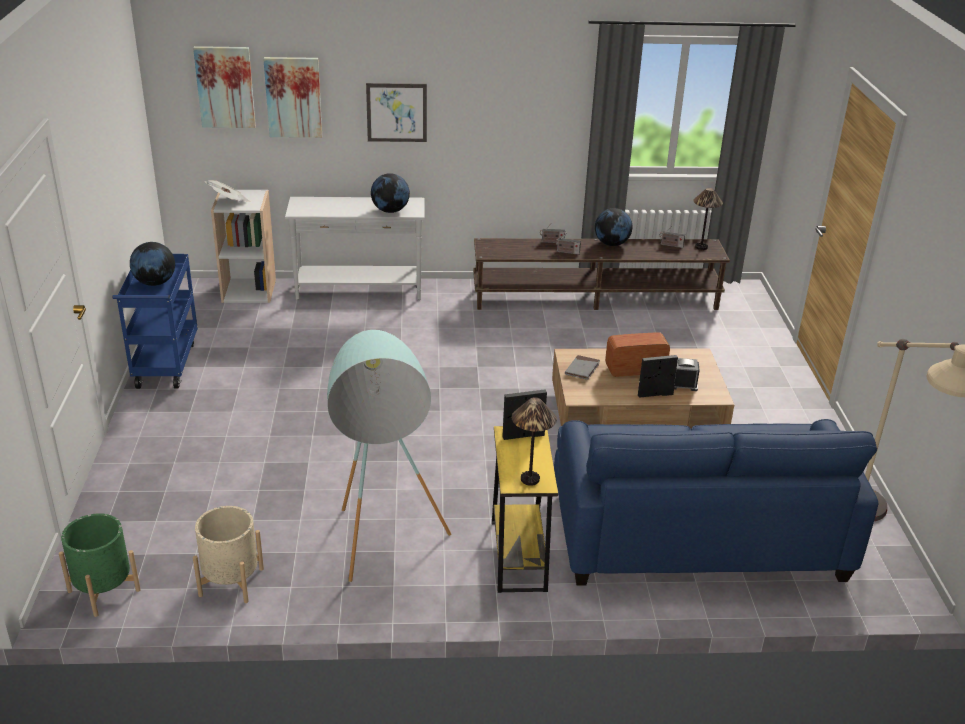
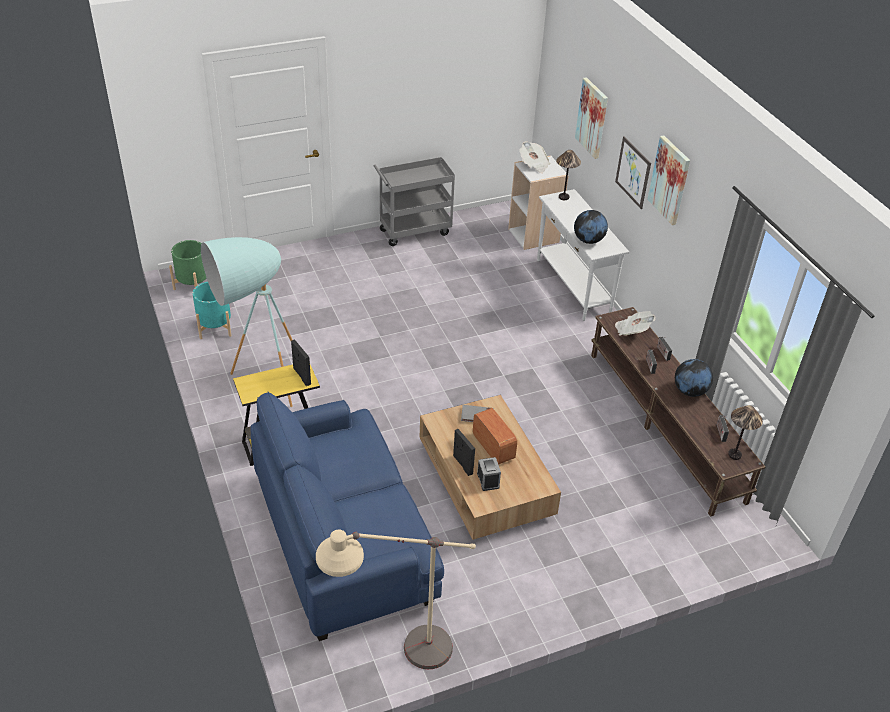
camera: 70 degrees right, 10 degrees up
blue cart [112,254,198,389] -> grey cart [374,157,455,246]
globe [130,242,175,286] -> none
picture [193,46,256,128] -> picture moved to [647,135,690,225]
beige planter [193,506,264,603] -> turquoise planter [192,282,231,339]
table lamp [512,397,557,486] -> table lamp moved to [556,150,581,200]
none -> newspaper [615,311,656,336]

